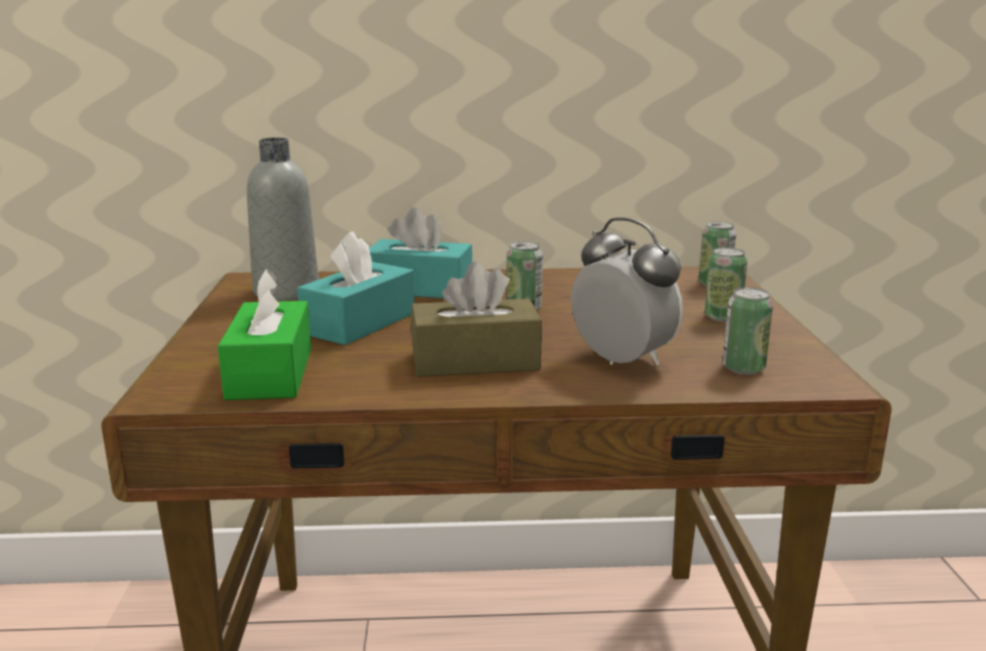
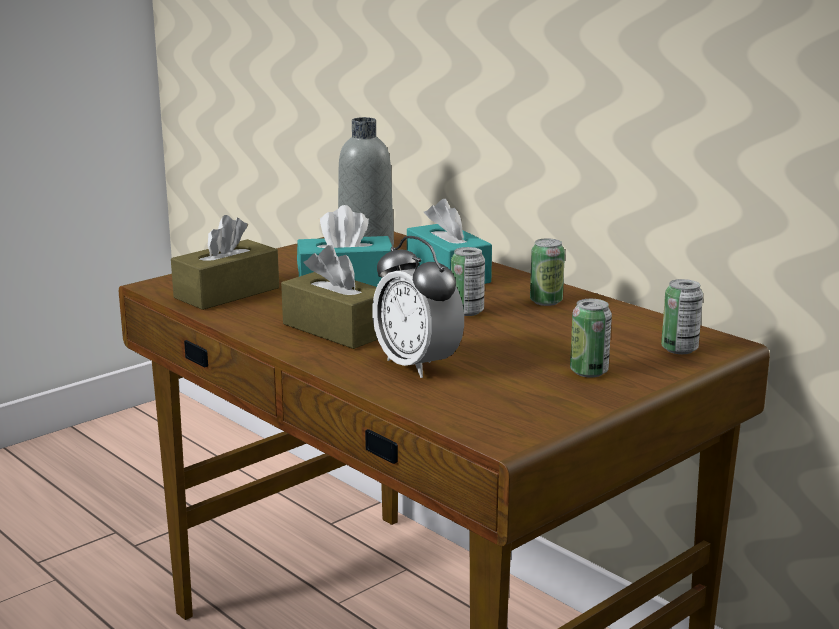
camera: 50 degrees right, 0 degrees up
green tissue box [218,269,311,400] -> brown tissue box [171,215,279,310]
alarm clock [571,217,683,365] -> alarm clock turned 135 degrees clockwise [372,236,464,378]
can [722,287,773,375] -> can moved to [530,238,565,306]

